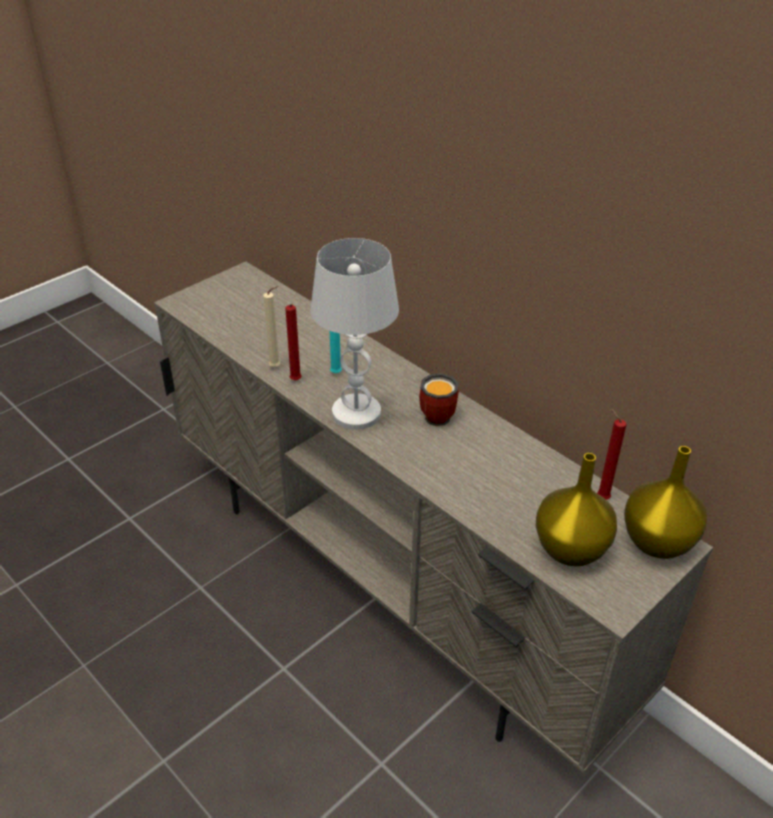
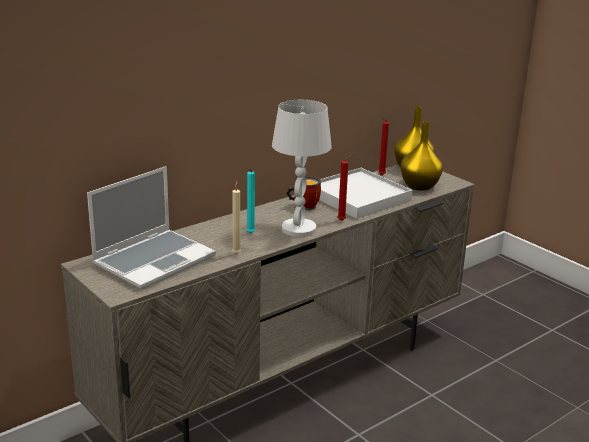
camera: 85 degrees left, 15 degrees down
red candle [285,304,302,381] -> red candle moved to [338,155,353,221]
none -> laptop [87,166,216,290]
none -> white tray [319,168,413,219]

